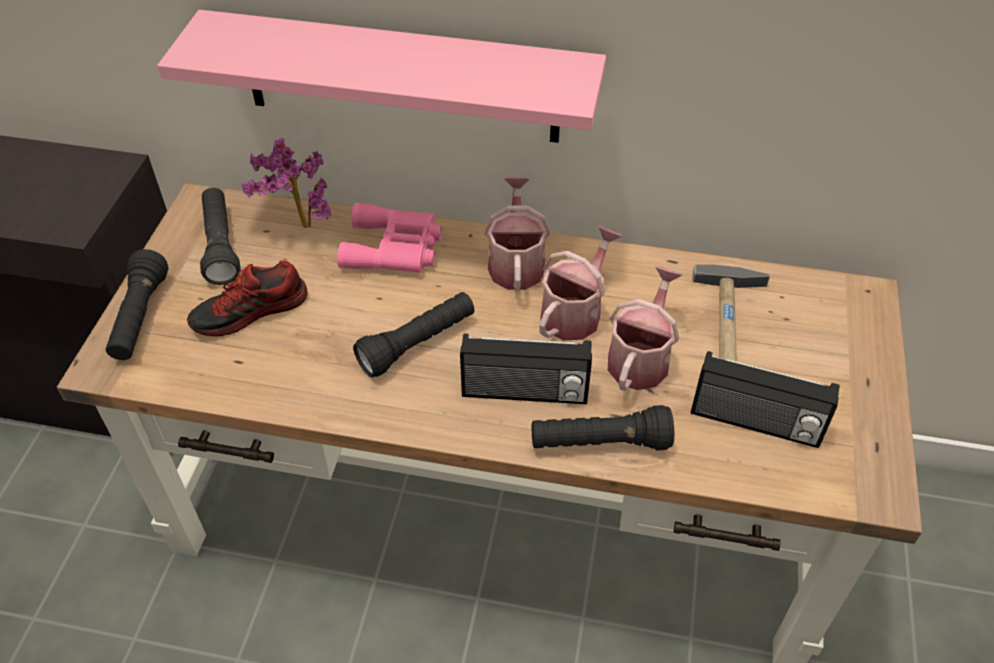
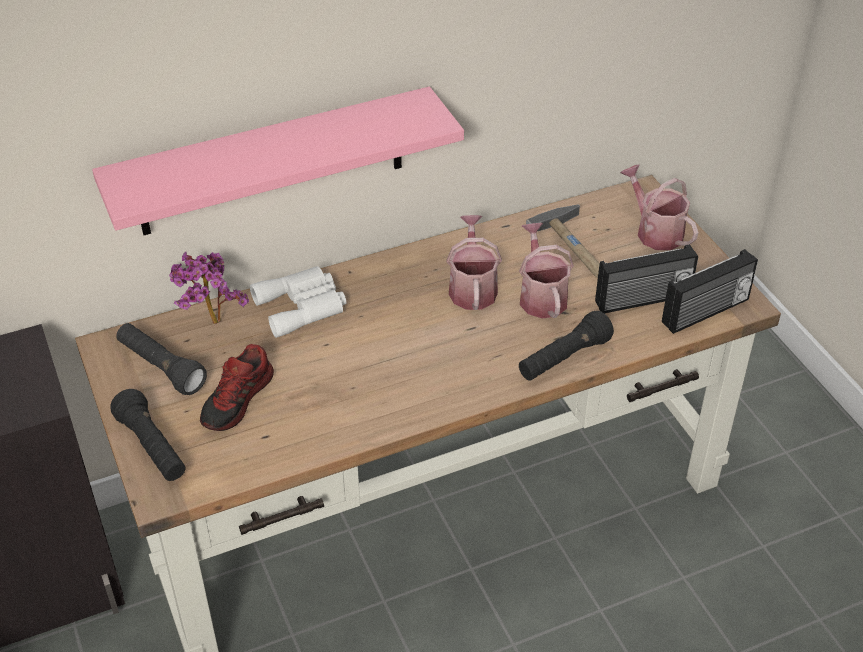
camera: 35 degrees left, 5 degrees down
pink binoculars [337,203,442,273] -> white binoculars [250,266,346,338]
black flashlight [353,292,474,377] -> none
radio [460,333,592,404] -> radio moved to [662,249,758,334]
watering can [484,177,550,292] -> watering can moved to [620,165,698,250]

